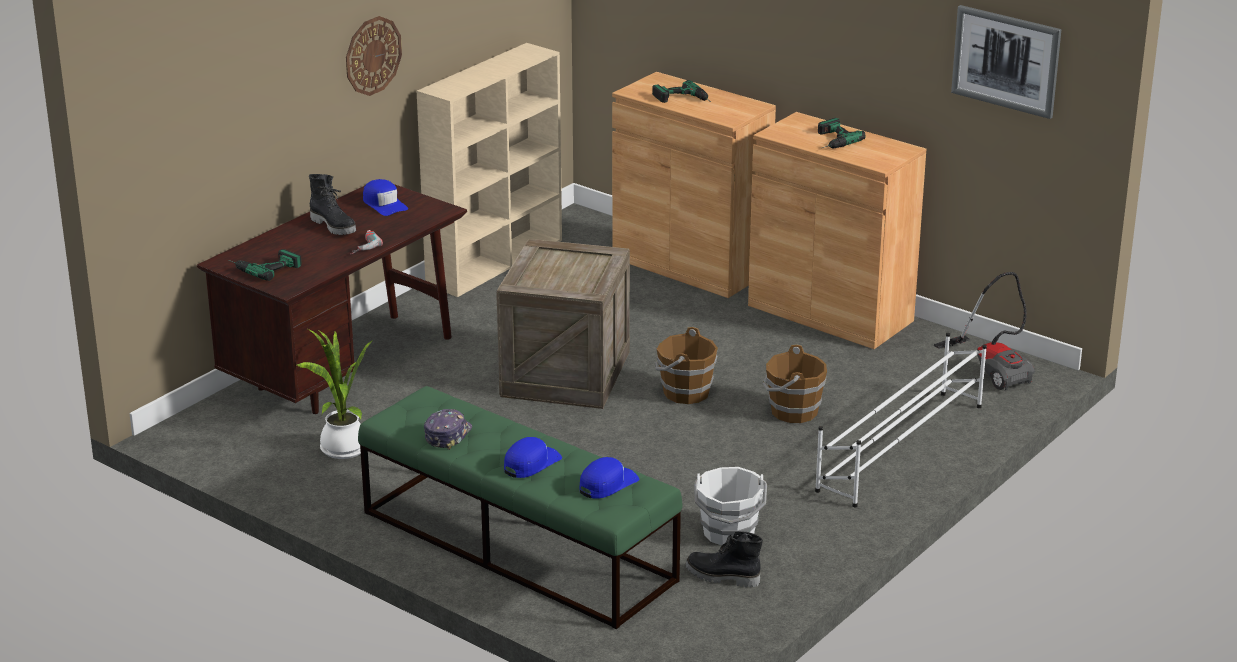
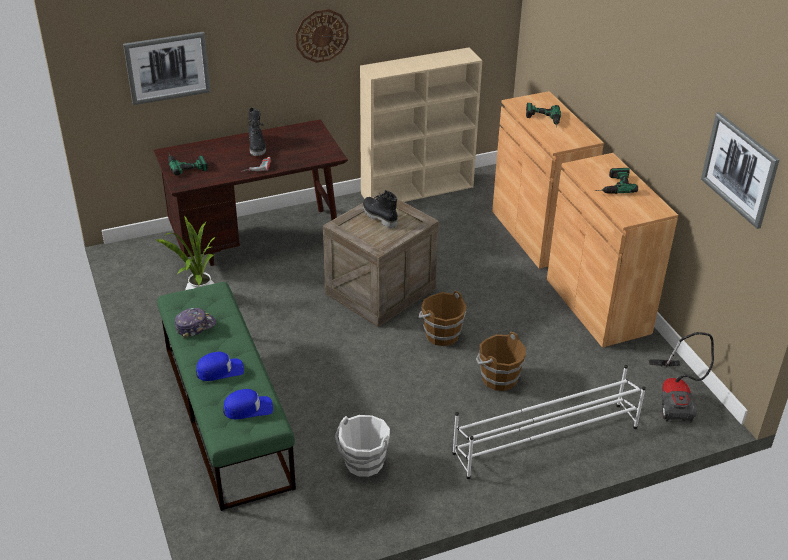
camera: 30 degrees right, 10 degrees up
blue cap [363,179,408,216] -> none
black boot [685,531,763,588] -> black boot moved to [363,190,398,229]
none -> picture [123,32,211,105]

